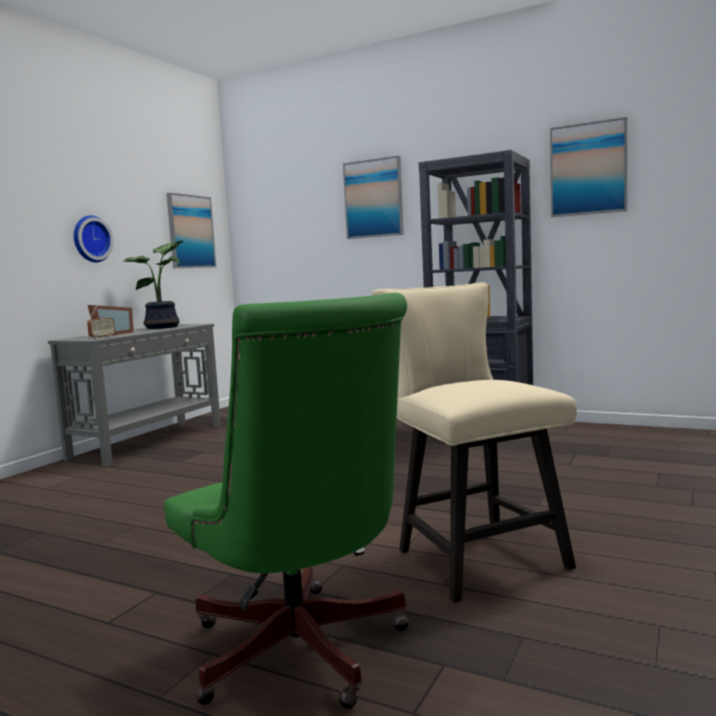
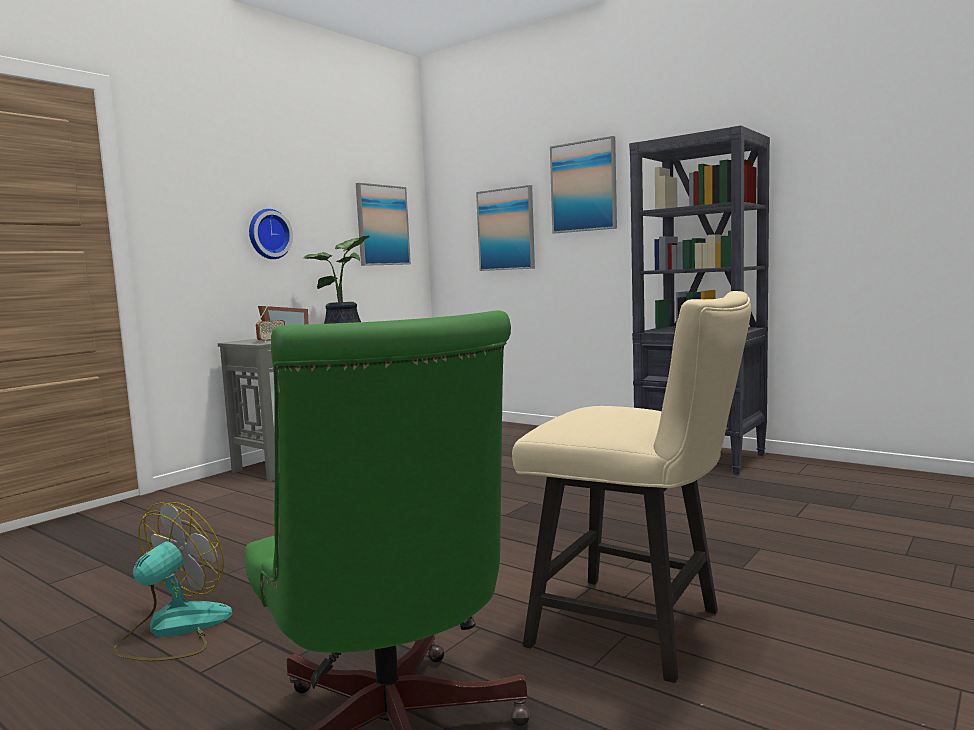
camera: 10 degrees right, 0 degrees up
beige chair [372,282,577,603] -> beige chair turned 135 degrees clockwise [512,291,751,683]
picture [550,117,627,217] -> picture moved to [476,185,535,271]
none -> fan [113,502,232,661]

